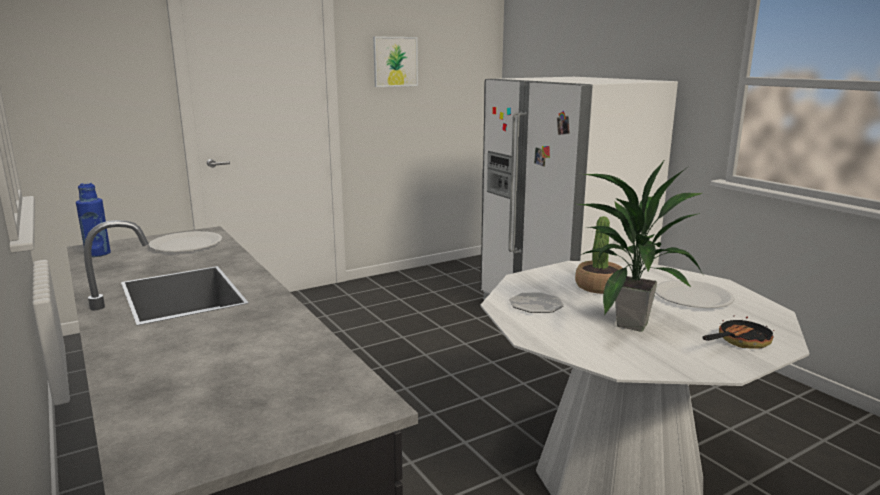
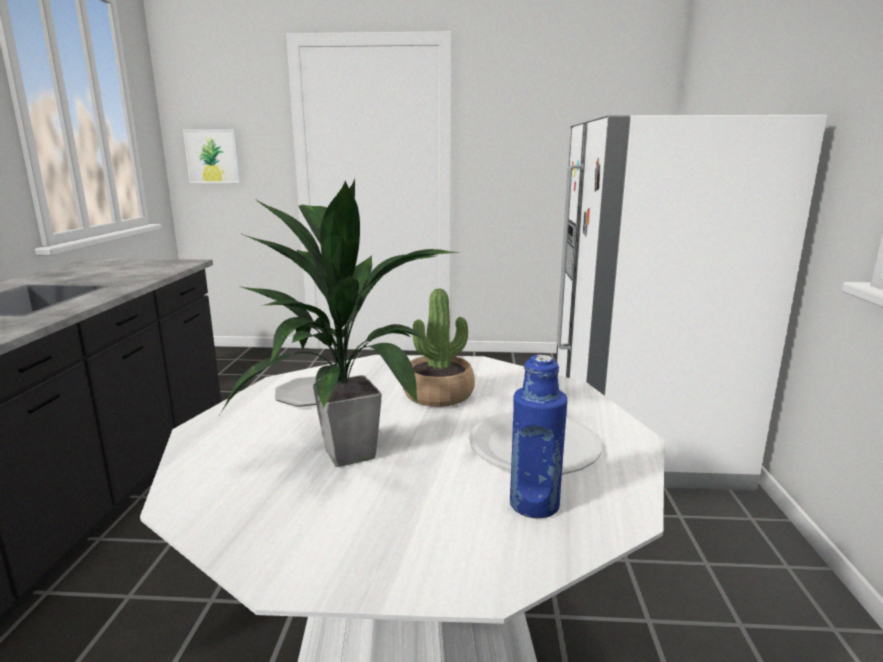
camera: 35 degrees right, 0 degrees up
blue bottle [76,182,111,257] -> blue bottle moved to [510,355,567,519]
white plate [149,231,222,252] -> none
picture [373,36,418,87] -> picture moved to [183,129,240,183]
frying pan [703,317,774,349] -> none

